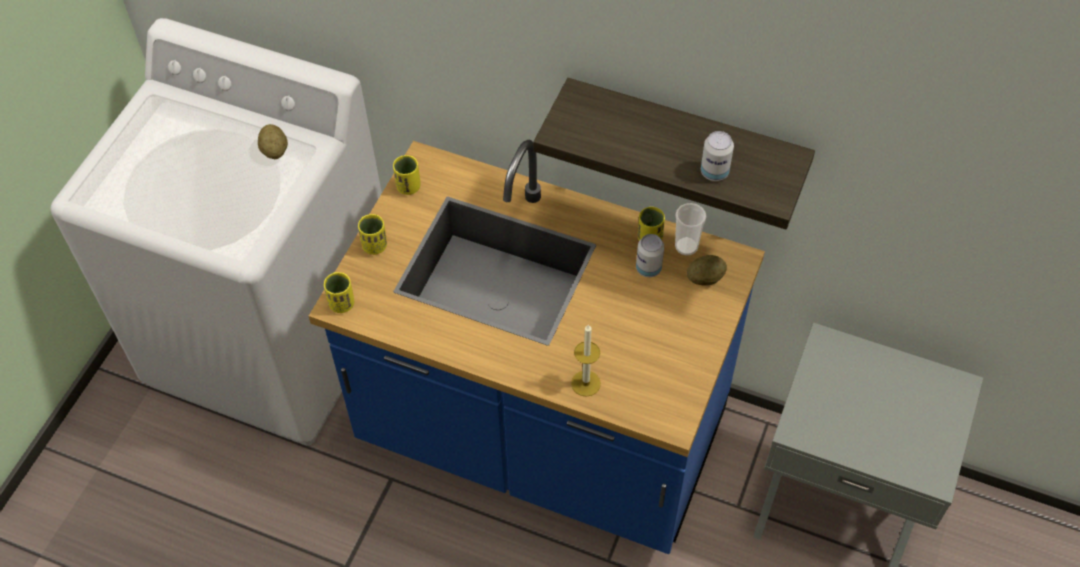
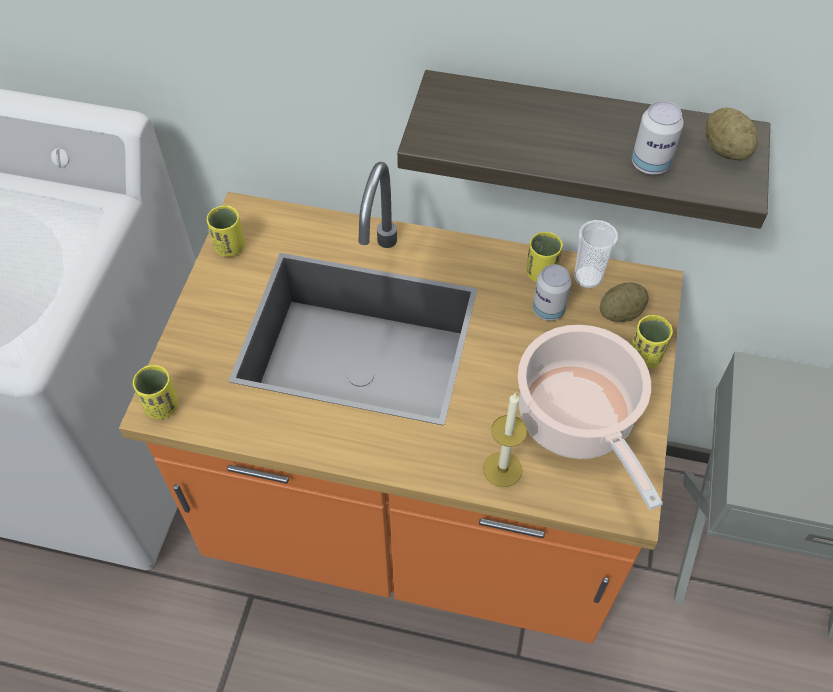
camera: 10 degrees left, 0 degrees up
potato [258,124,288,159] -> potato moved to [705,108,758,161]
blue counter [309,140,765,554] -> orange counter [119,162,683,644]
yellow cup [358,214,387,255] -> yellow cup moved to [631,315,673,368]
none -> cooking pot [518,325,663,510]

